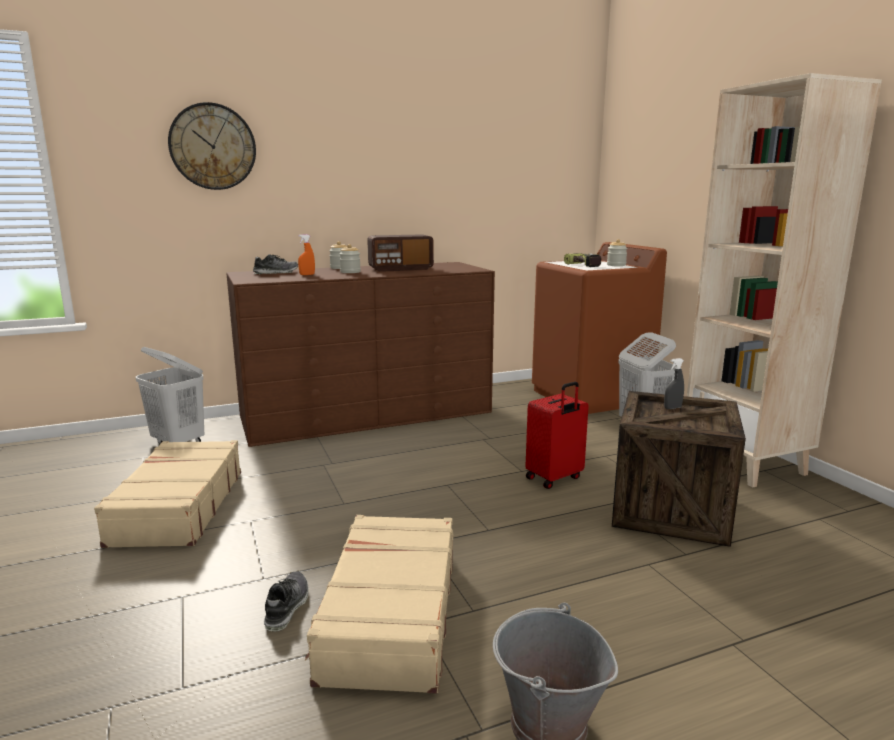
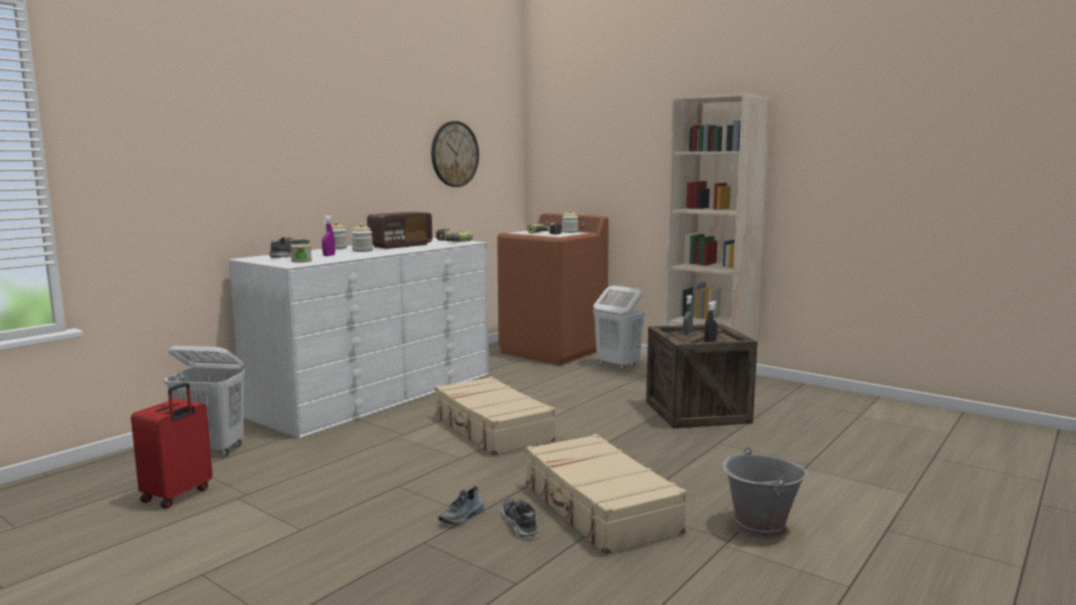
camera: 30 degrees left, 5 degrees down
beige suitcase [94,440,241,548] -> beige suitcase moved to [435,376,556,455]
wall clock [168,102,256,190] -> wall clock moved to [431,121,479,187]
brown dresser [226,262,495,447] -> white dresser [229,237,489,438]
orange spray bottle [298,234,315,275] -> purple spray bottle [322,215,335,256]
red suitcase [525,382,589,489] -> red suitcase moved to [131,382,213,509]
none -> jar [290,240,312,263]
none -> power drill [436,229,473,242]
none -> shoe [438,486,485,525]
none -> black spray bottle [704,301,717,342]

